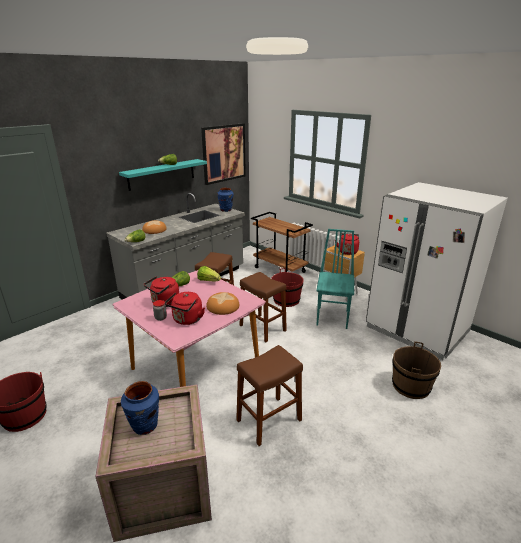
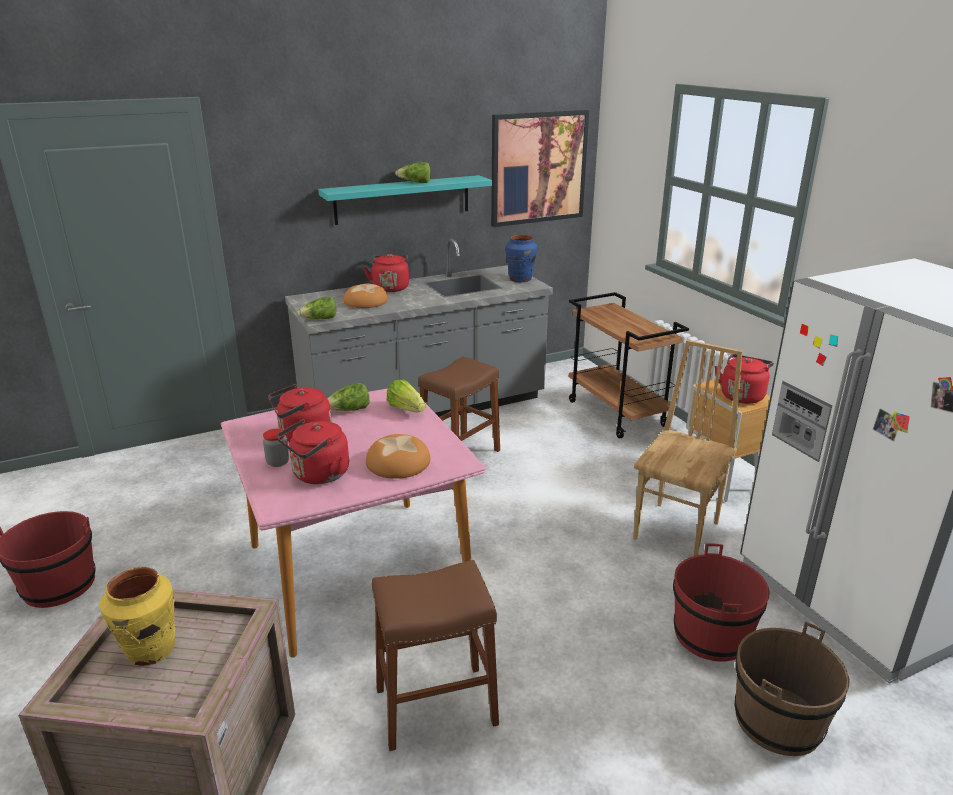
camera: 20 degrees right, 0 degrees up
blue vase [121,381,159,435] -> yellow vase [100,567,175,666]
brown stool [240,272,287,342] -> none
red bucket [271,268,304,307] -> red bucket moved to [673,543,769,662]
turquoise chair [316,229,354,329] -> brown chair [633,340,743,556]
none -> red kettle [364,254,409,292]

